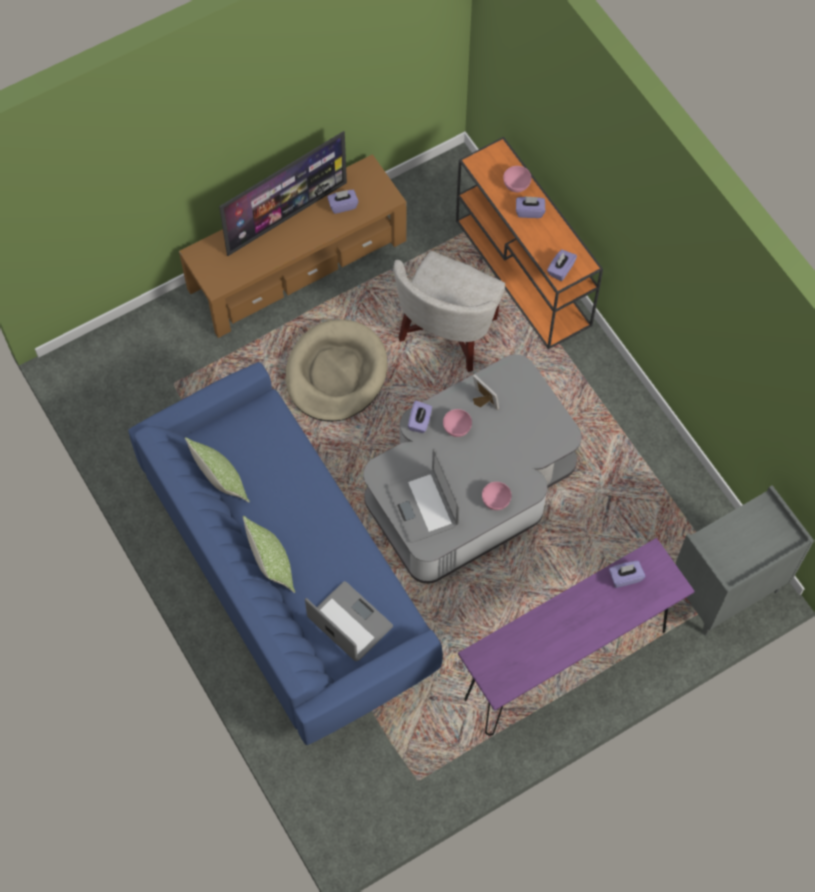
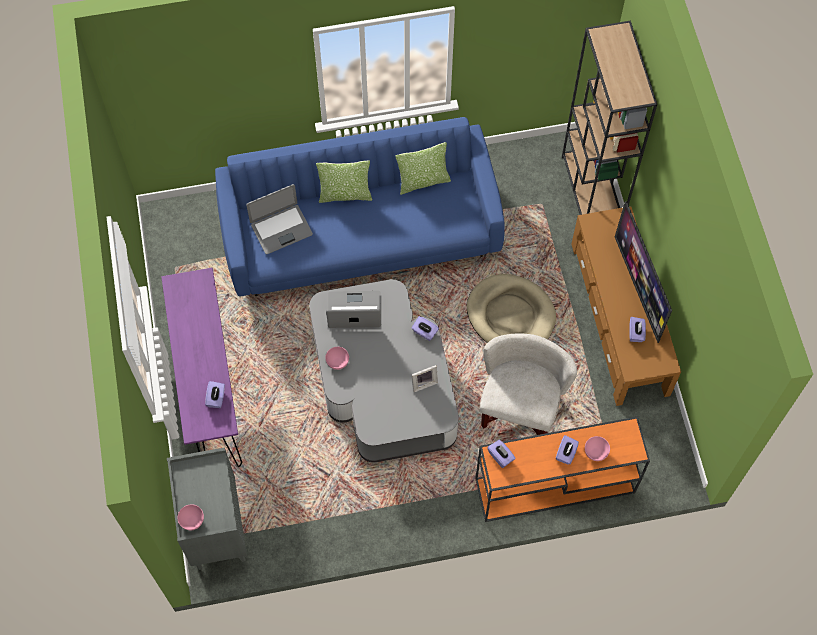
camera: 110 degrees right, 0 degrees up
white armchair [393,251,505,372] -> white armchair turned 60 degrees clockwise [480,333,577,435]
pink bowl [443,409,472,437] -> pink bowl moved to [177,504,204,530]
none -> bookcase [562,21,657,215]

